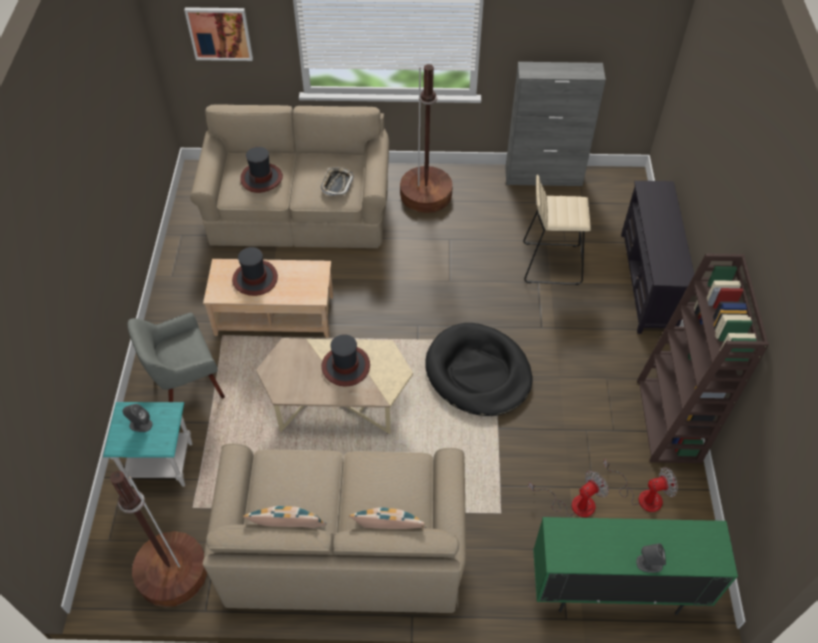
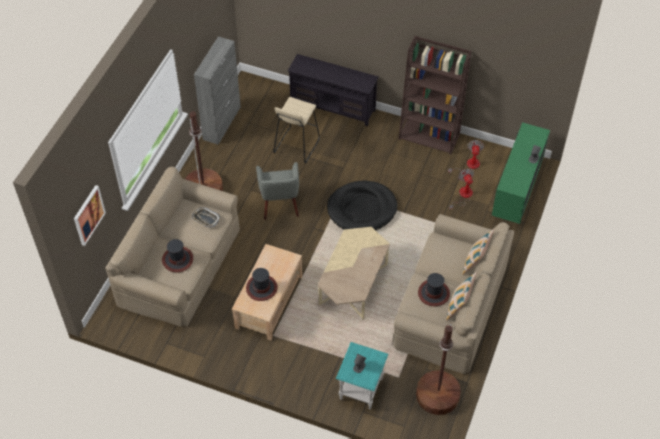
camera: 70 degrees left, 0 degrees up
grey armchair [128,313,225,402] -> grey armchair moved to [256,162,299,220]
hat [321,334,370,387] -> hat moved to [418,273,450,306]

